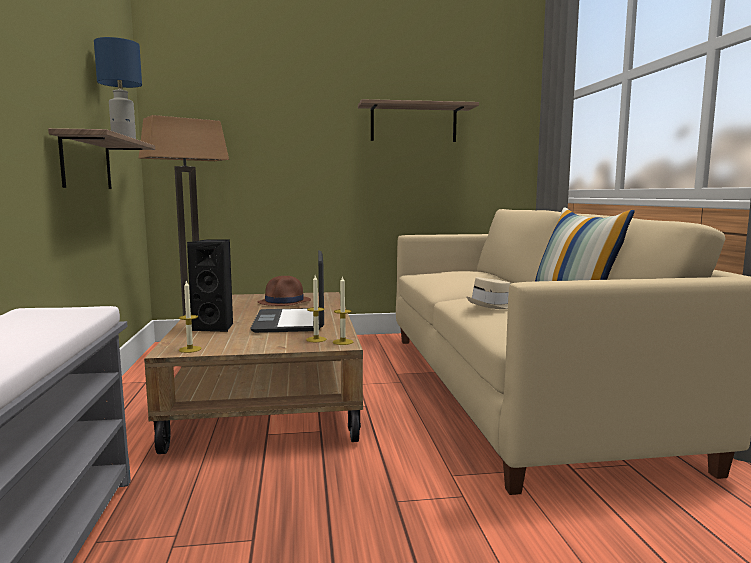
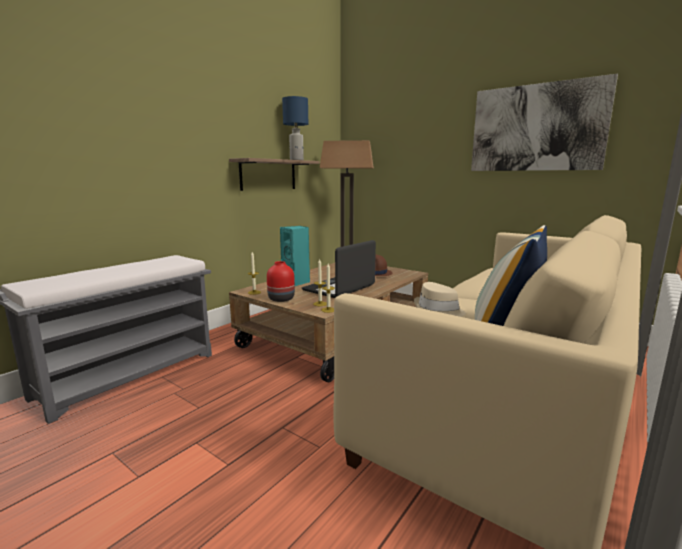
camera: 45 degrees right, 5 degrees up
black speaker [186,239,233,332] -> turquoise speaker [280,226,310,286]
shelf [358,99,479,142] -> picture [471,74,618,171]
none -> red vase [267,261,295,302]

